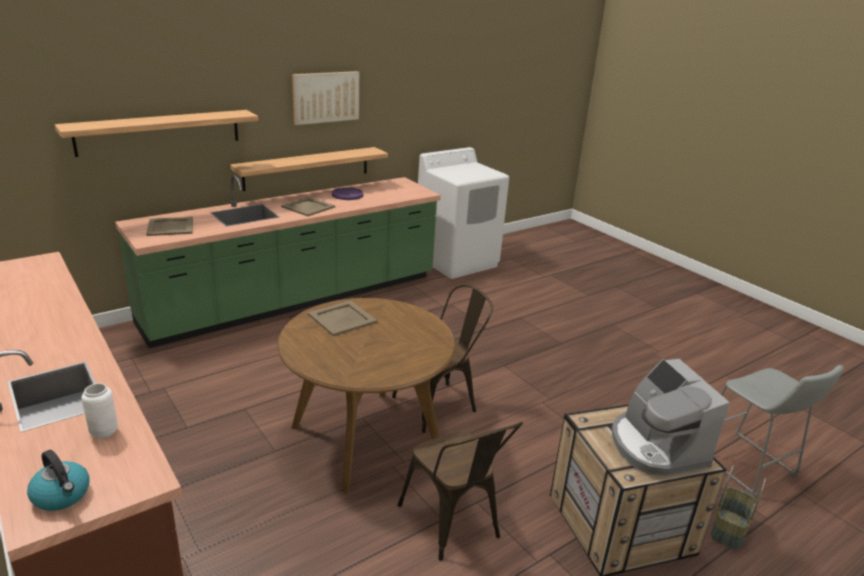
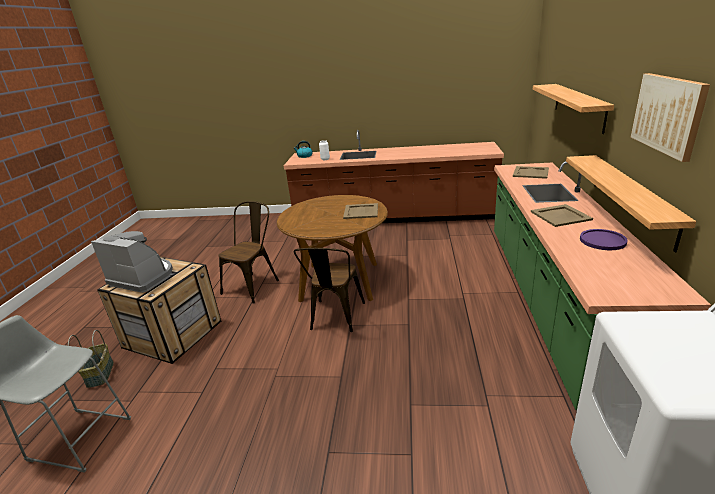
camera: 135 degrees right, 0 degrees up
brown chair [398,422,523,561] -> brown chair turned 105 degrees clockwise [218,201,279,303]

